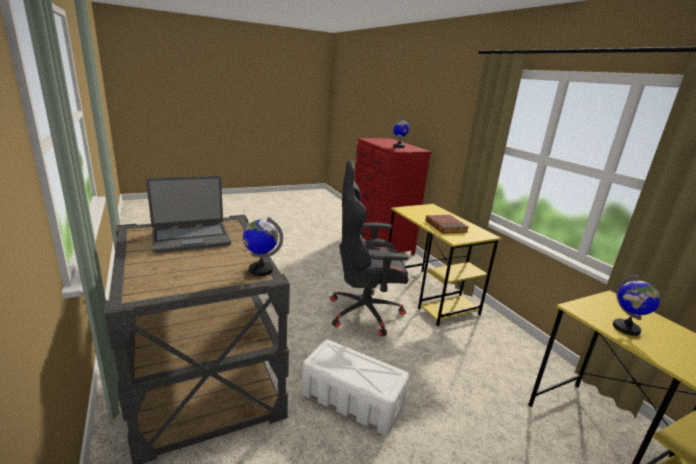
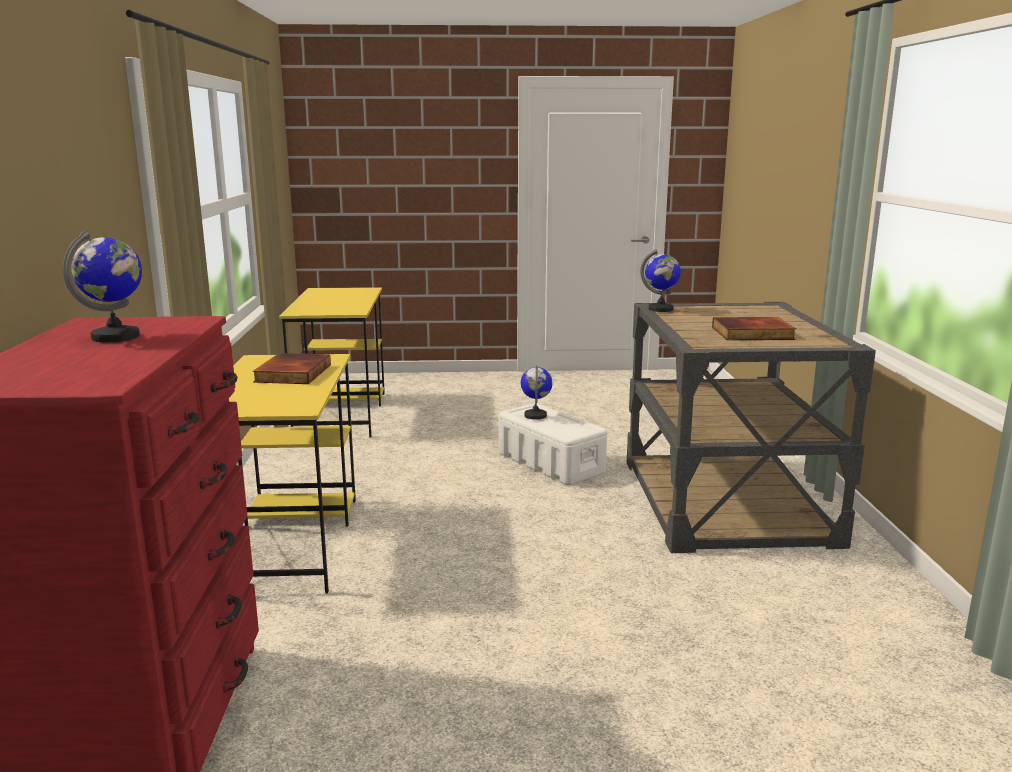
camera: 155 degrees left, 5 degrees down
laptop [146,176,231,253] -> book [712,317,796,340]
black office chair [330,160,408,336] -> none
globe [613,275,660,336] -> globe moved to [521,366,553,420]

